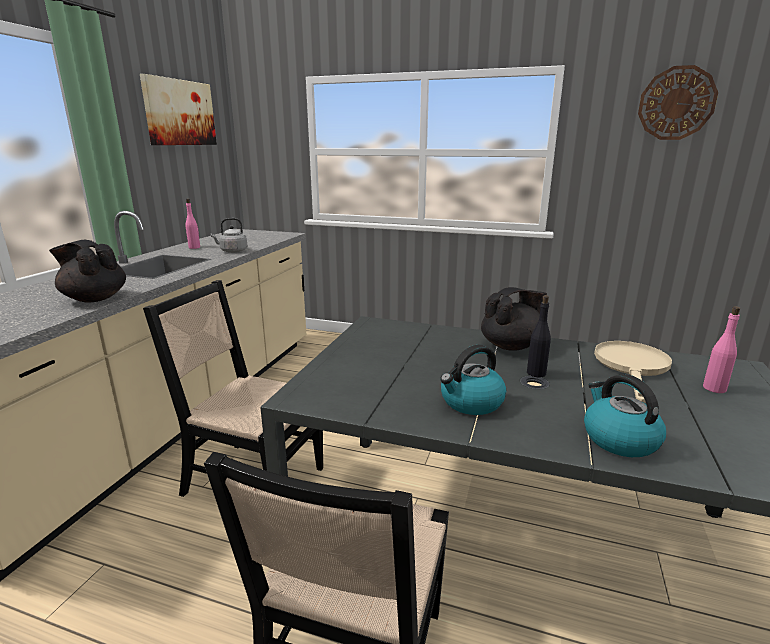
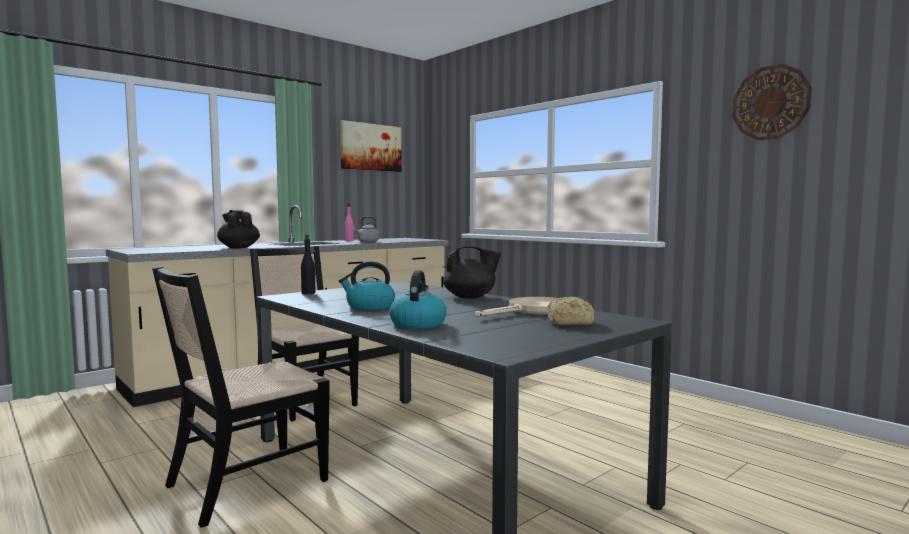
camera: 30 degrees right, 15 degrees down
black bottle [527,295,551,377] -> black bottle moved to [301,234,316,294]
pink bottle [703,306,740,393] -> bread [547,297,594,325]

